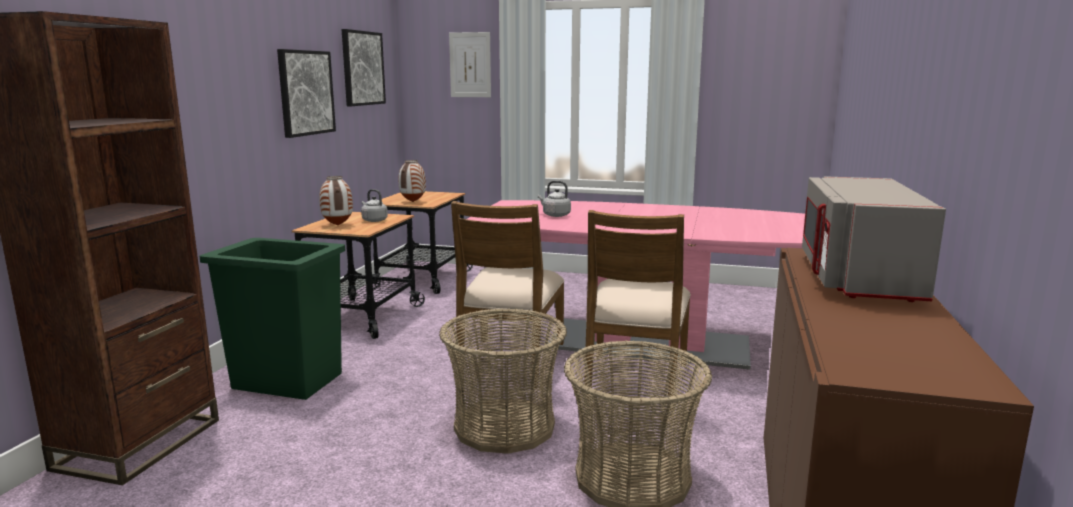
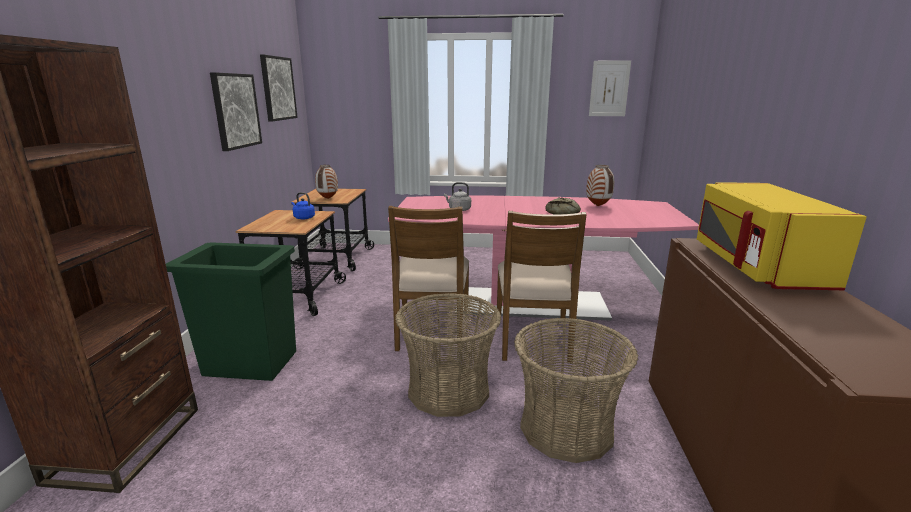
camera: 10 degrees left, 5 degrees up
vase [319,176,353,226] -> vase moved to [586,165,614,206]
grey kettle [361,189,388,222] -> blue kettle [291,192,315,220]
picture [449,32,491,97] -> picture moved to [589,60,631,116]
grey microwave [802,176,946,302] -> yellow microwave [697,182,867,290]
none -> bread [545,197,581,215]

